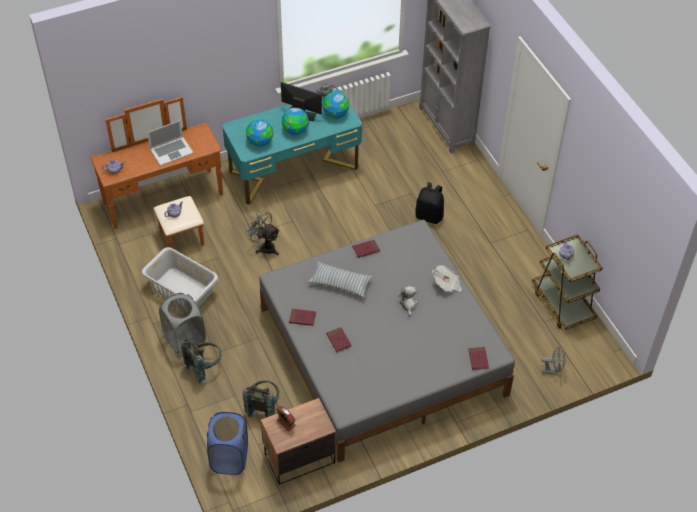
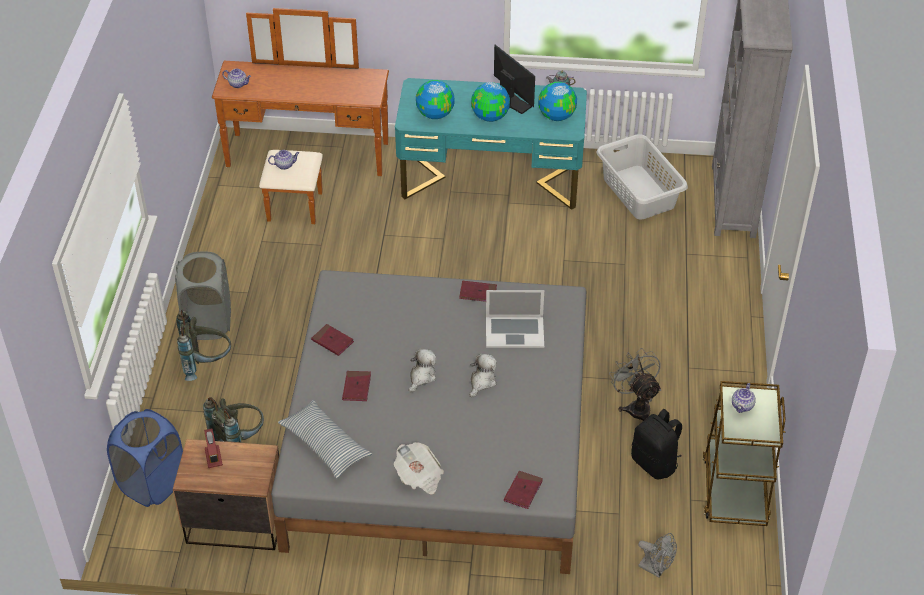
camera: 30 degrees right, 5 degrees down
grey laundry basket [142,247,218,307] -> grey laundry basket moved to [596,134,688,220]
laptop [147,120,193,166] -> laptop moved to [486,290,544,348]
grey fan [245,210,280,256] -> grey fan moved to [609,348,661,421]
pillow [308,261,373,298] -> pillow moved to [278,400,372,478]
black backpack [415,182,444,224] -> black backpack moved to [631,409,682,479]
newspaper [432,265,462,292] -> newspaper moved to [394,442,444,495]
none -> plush toy [409,348,437,392]

